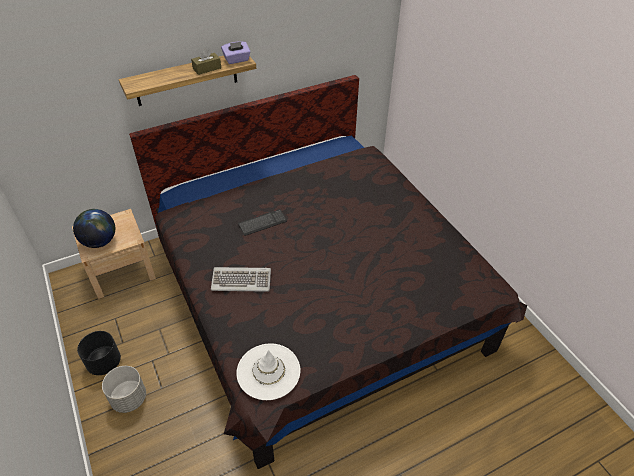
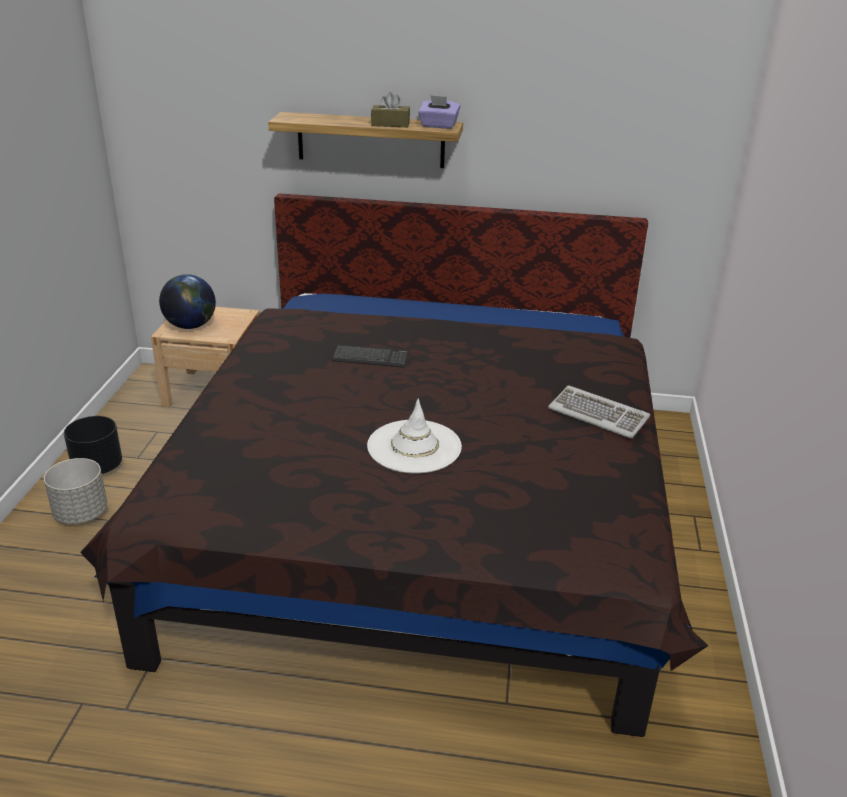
camera: 35 degrees right, 15 degrees down
keyboard [211,267,271,292] -> keyboard moved to [548,385,650,439]
white hat [236,343,300,400] -> white hat moved to [367,399,462,474]

